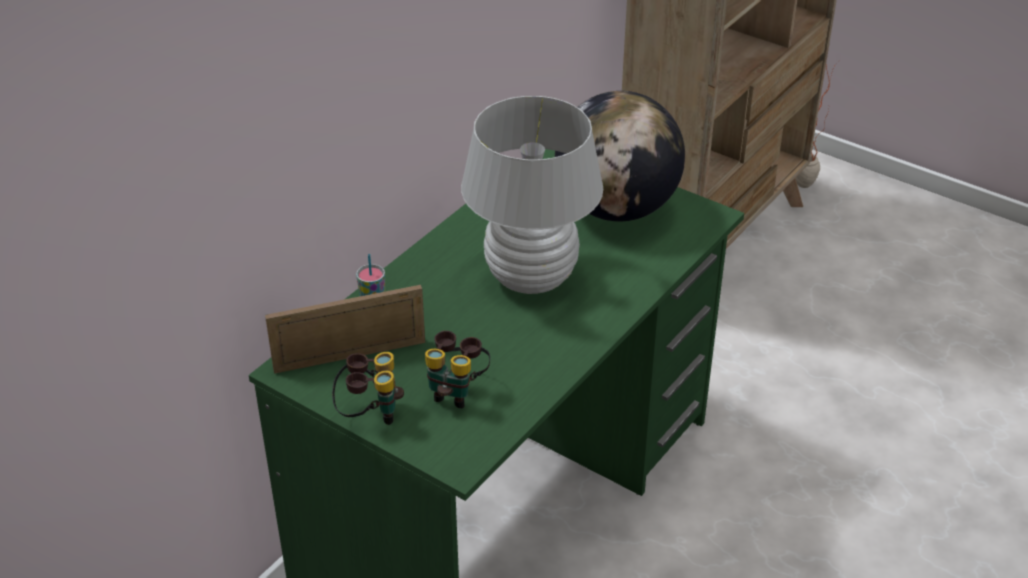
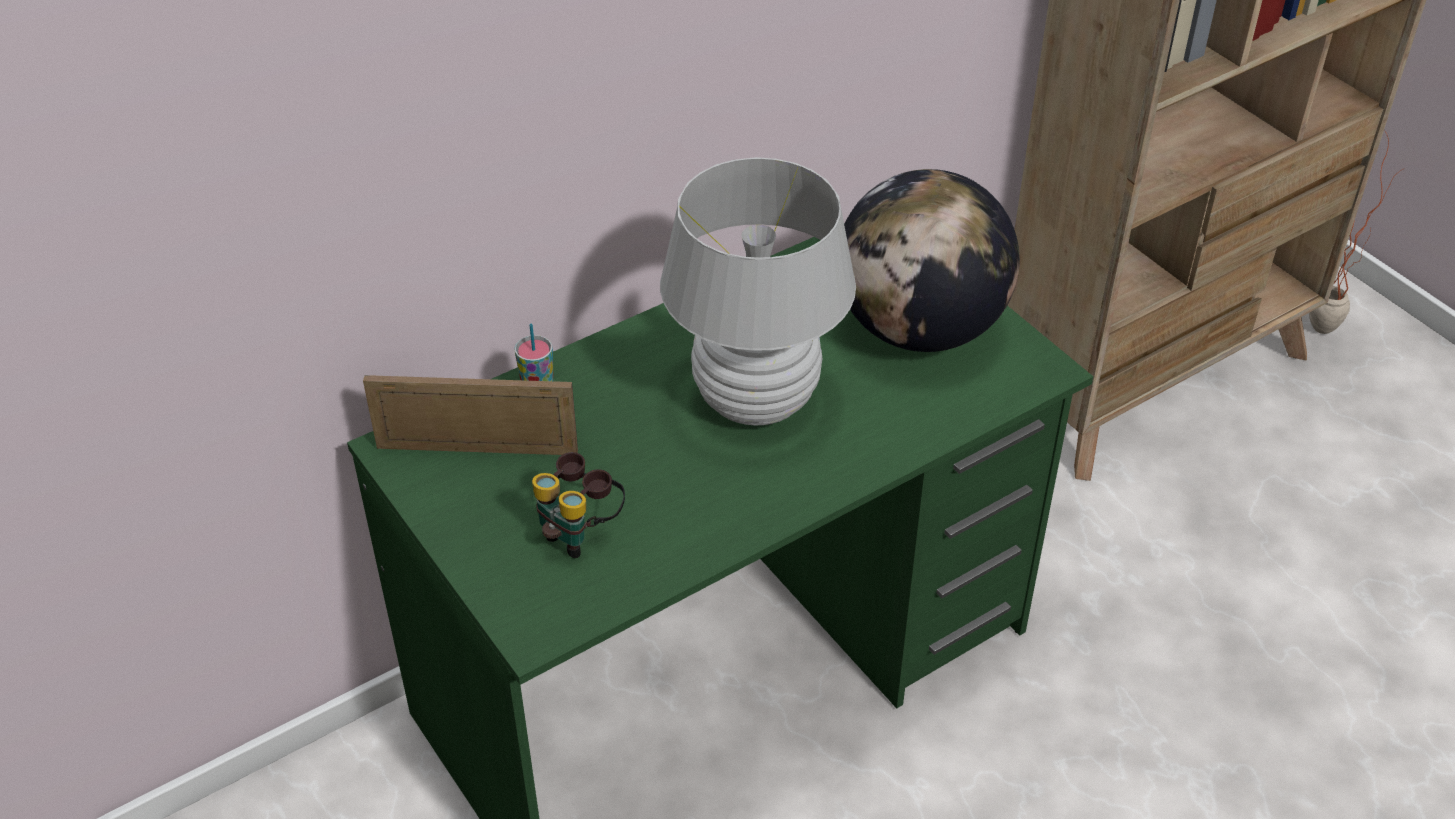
camera: 20 degrees right, 5 degrees up
binoculars [332,352,404,425] -> none

